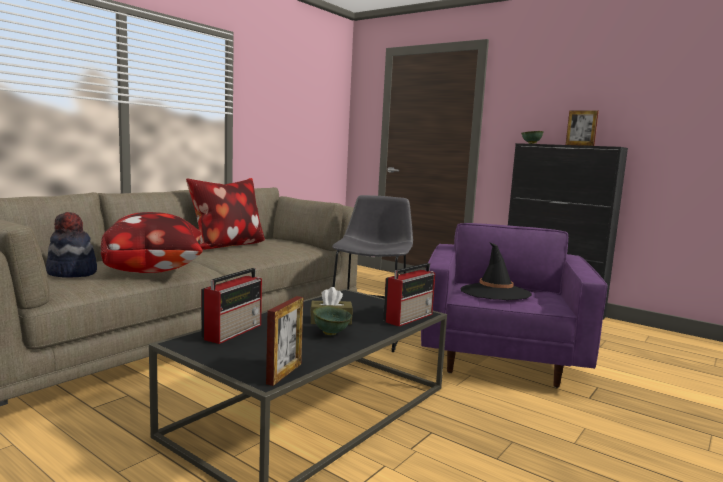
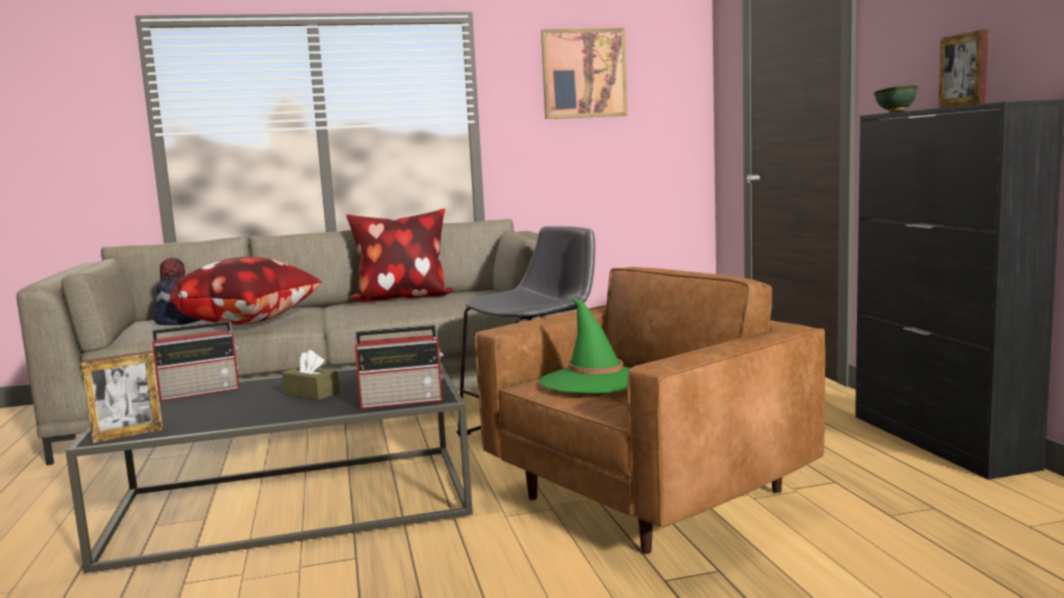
camera: 40 degrees right, 0 degrees up
green bowl [313,306,352,335] -> none
purple armchair [421,223,607,388] -> brown armchair [475,267,825,555]
black hat [461,242,532,300] -> green hat [539,297,631,393]
none -> picture [541,28,628,119]

